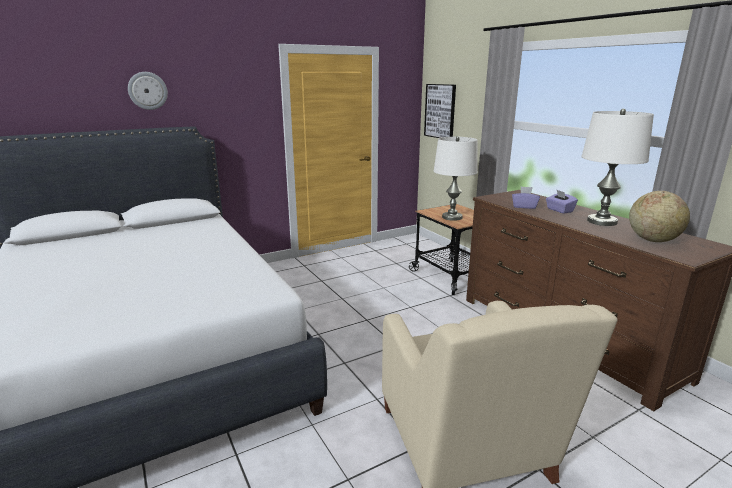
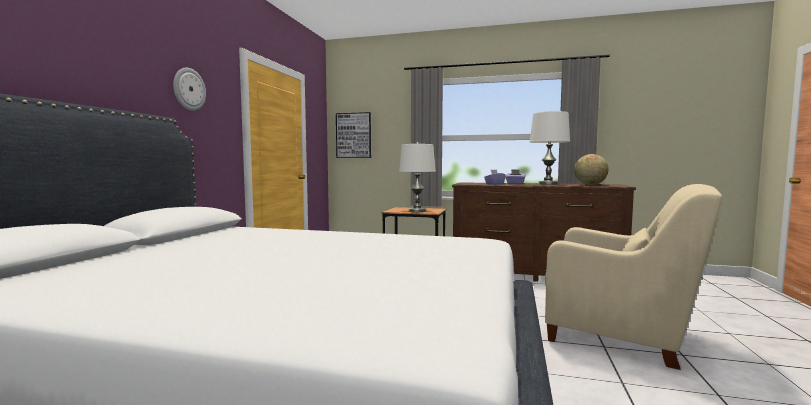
camera: 45 degrees left, 15 degrees down
wall clock [128,72,168,110] -> wall clock moved to [173,68,206,111]

